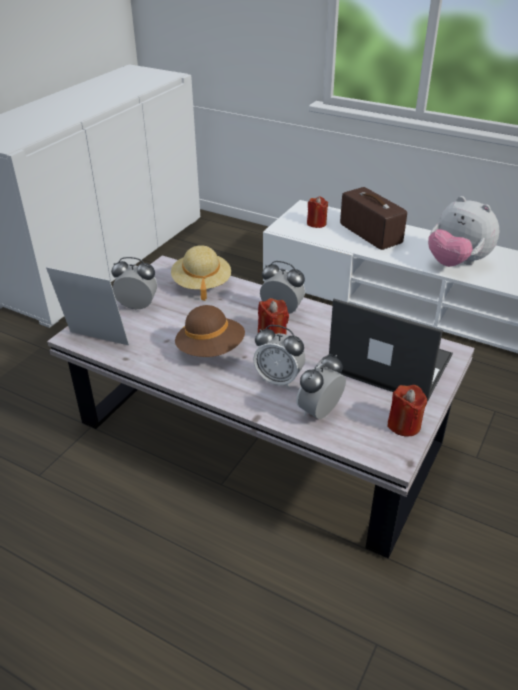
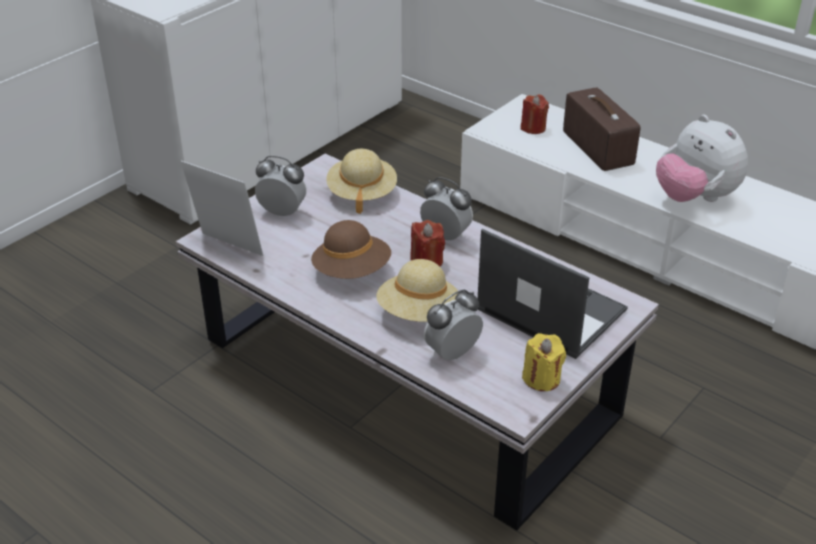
camera: 10 degrees right, 0 degrees up
alarm clock [253,325,305,388] -> beige hat [376,259,458,322]
red candle [387,385,427,437] -> yellow candle [522,333,566,391]

